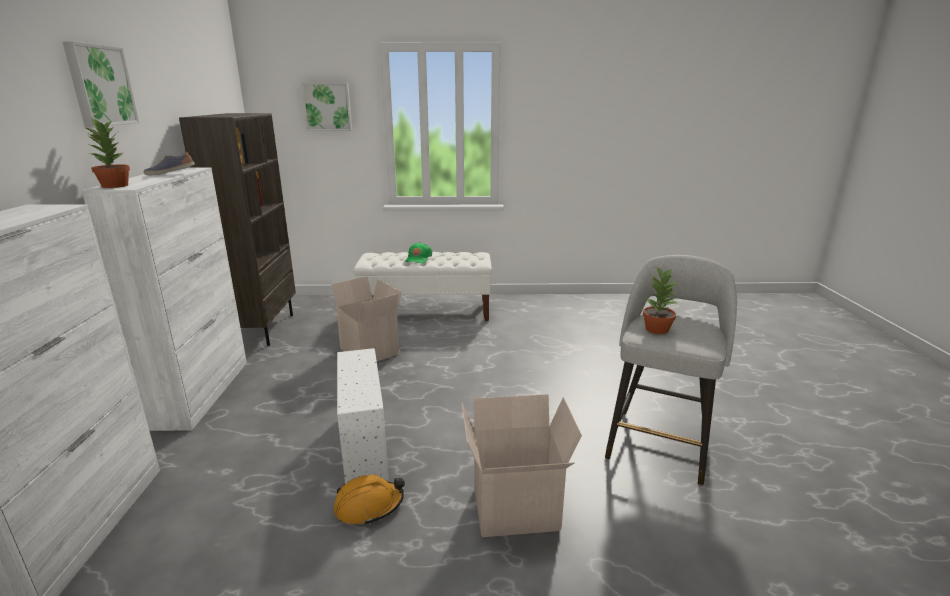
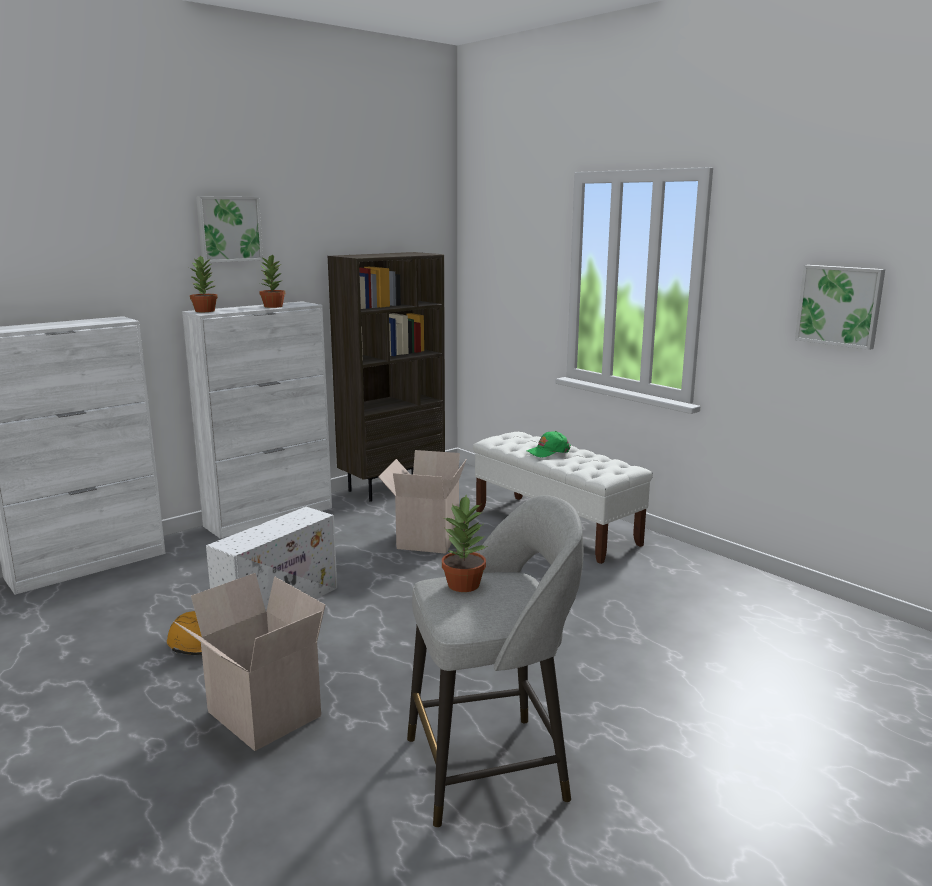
camera: 50 degrees right, 5 degrees down
shoe [144,152,195,175] -> potted plant [259,255,285,308]
picture [301,83,352,131] -> picture moved to [795,265,885,350]

